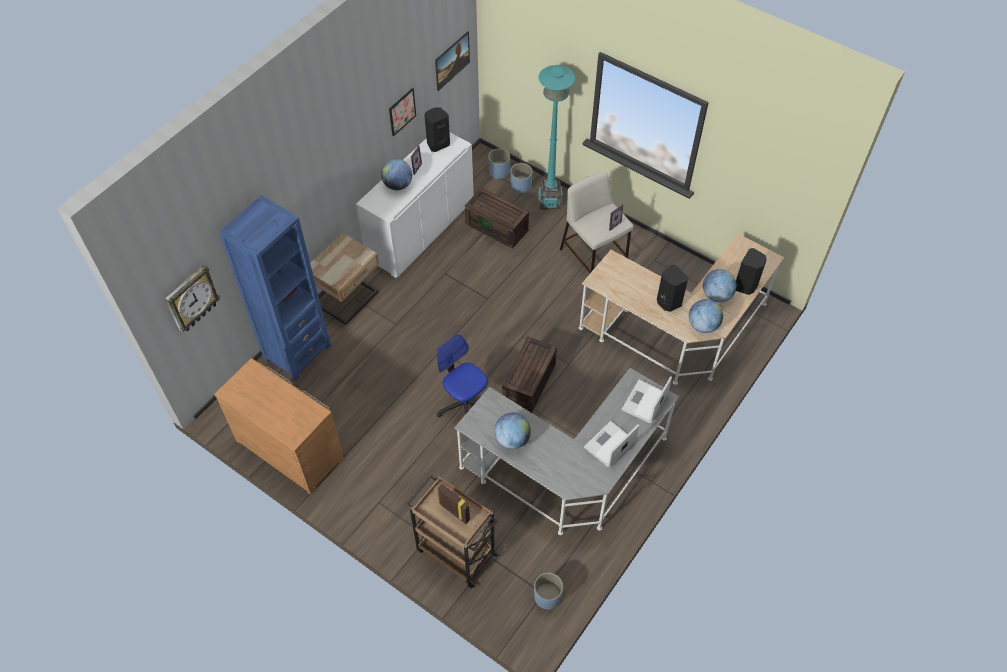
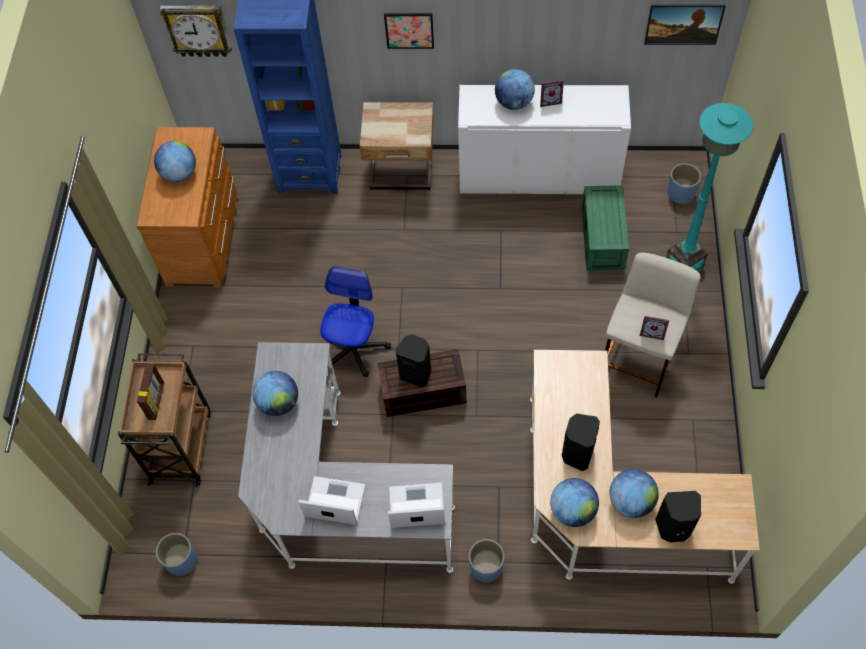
camera: 60 degrees right, 5 degrees up
picture [389,88,416,136] -> picture moved to [384,13,434,49]
black speaker [424,107,450,152] -> black speaker moved to [396,335,431,387]
brown storage box [465,188,529,249] -> green storage box [582,185,629,271]
blue planter [510,163,533,194] -> blue planter moved to [469,539,504,583]
none -> globe [154,141,196,182]

